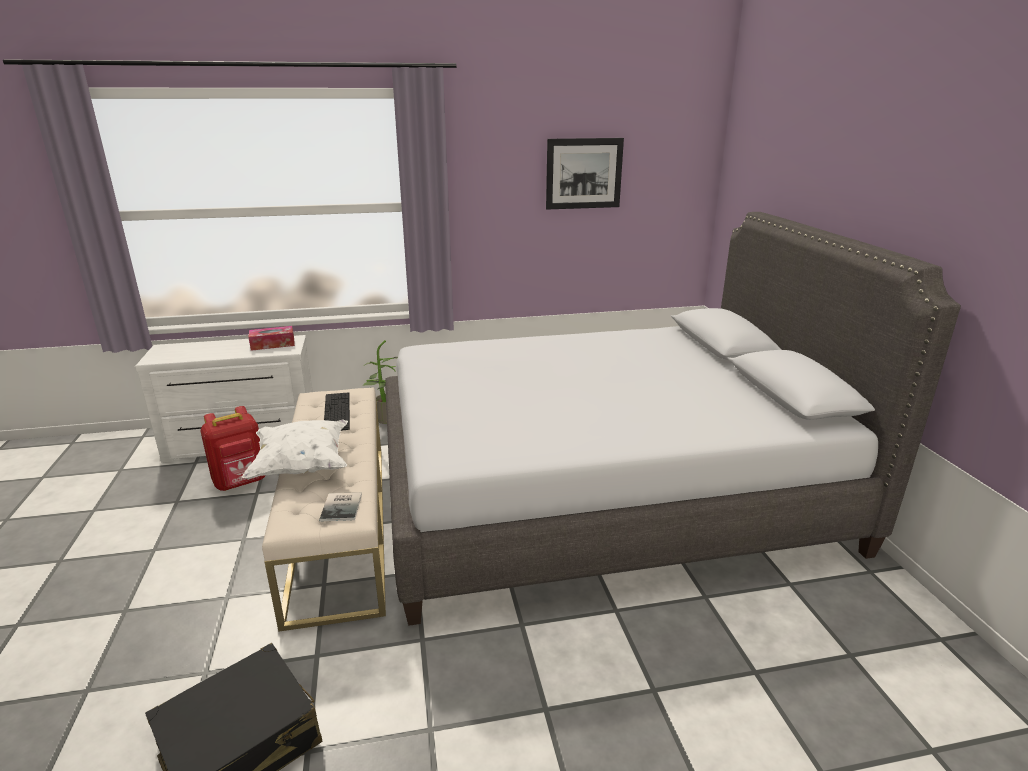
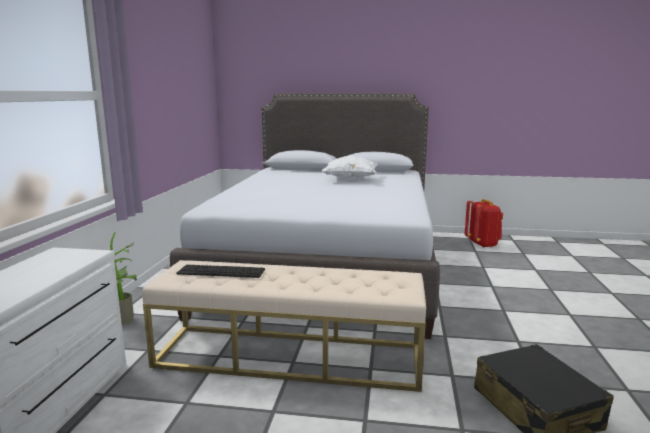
camera: 70 degrees left, 10 degrees down
red backpack [200,406,265,491] -> red backpack moved to [465,199,503,248]
white pillow [241,419,348,480] -> white pillow moved to [321,155,378,180]
tissue box [248,326,295,351] -> none
book [319,492,362,521] -> none
picture [546,138,624,210] -> none

